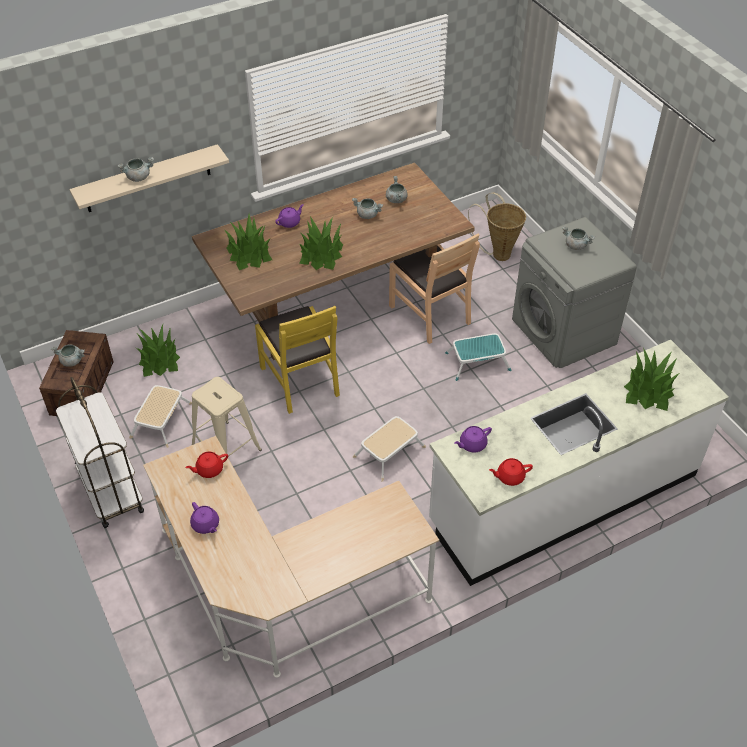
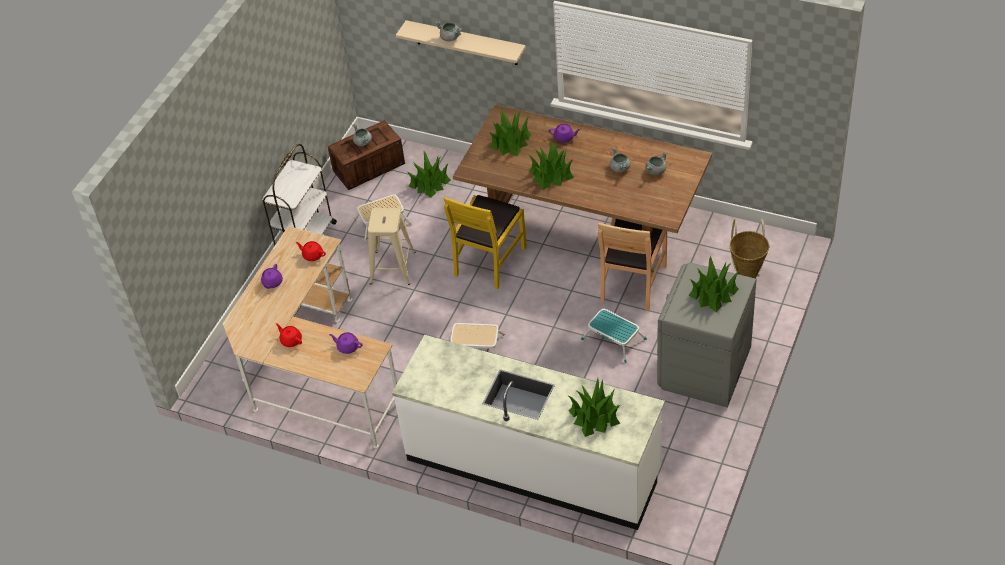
camera: 55 degrees right, 0 degrees up
purple teapot [455,426,492,453] -> purple teapot moved to [329,332,363,354]
red teapot [489,458,533,486] -> red teapot moved to [276,323,302,347]
grey cooking pot [562,226,595,250] -> potted plant [688,256,739,312]

